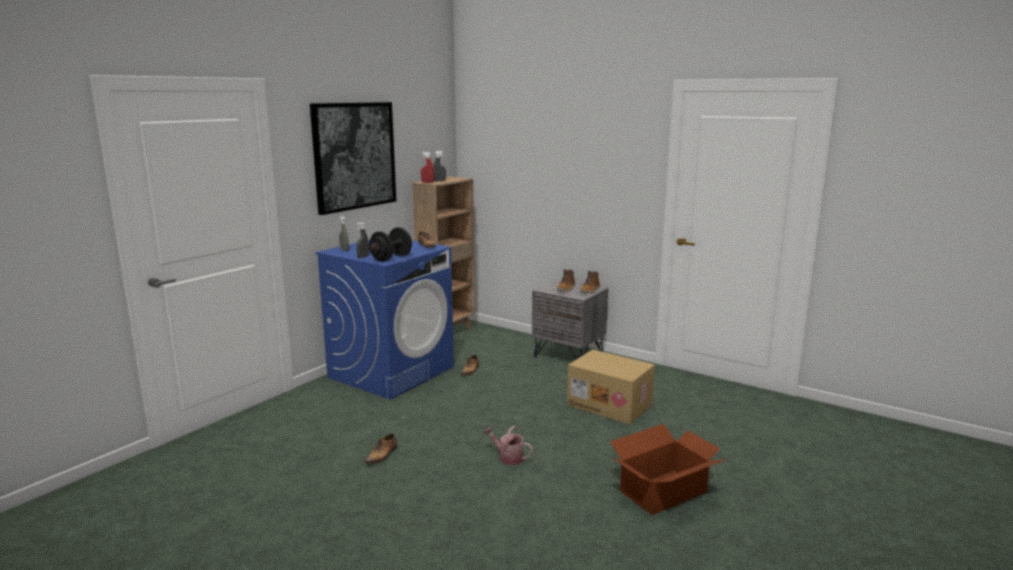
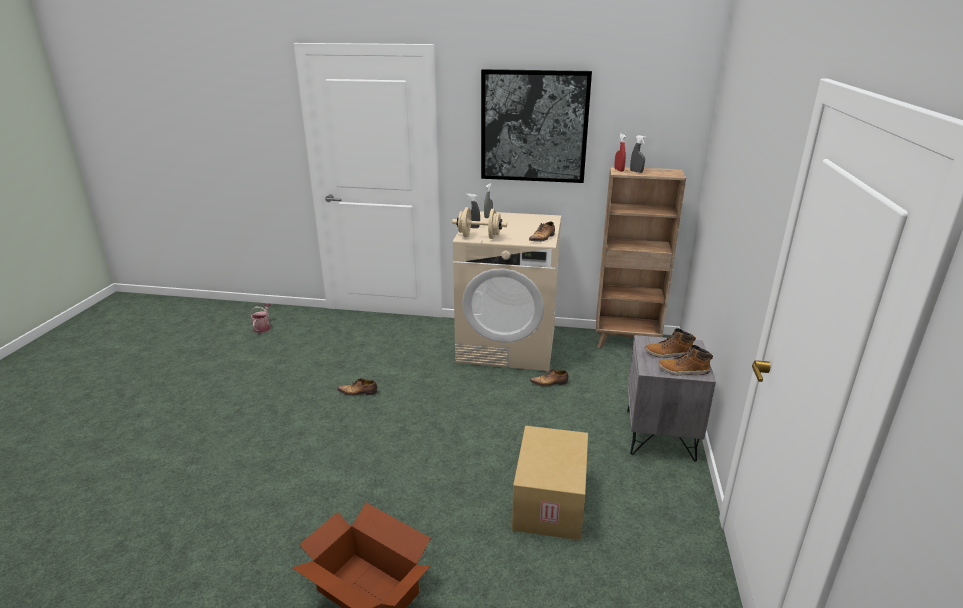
camera: 65 degrees right, 10 degrees up
blue washing machine [315,239,454,399] -> beige washing machine [453,211,561,371]
black dumbbell [369,227,412,261] -> beige dumbbell [452,207,507,239]
watering can [484,426,533,465] -> watering can moved to [250,303,271,333]

